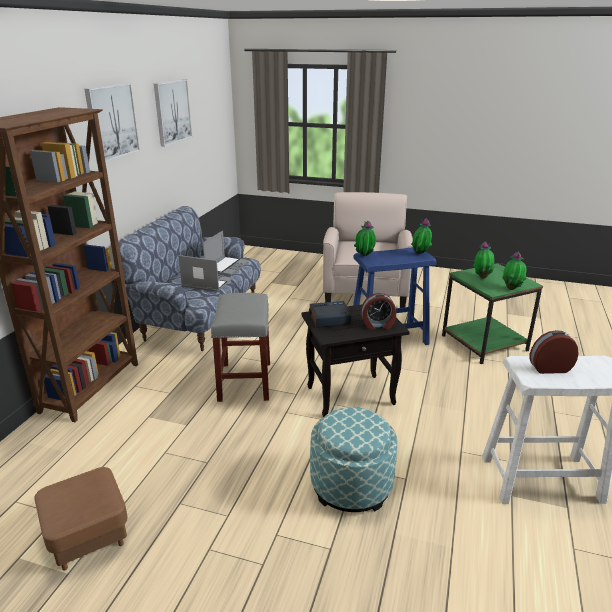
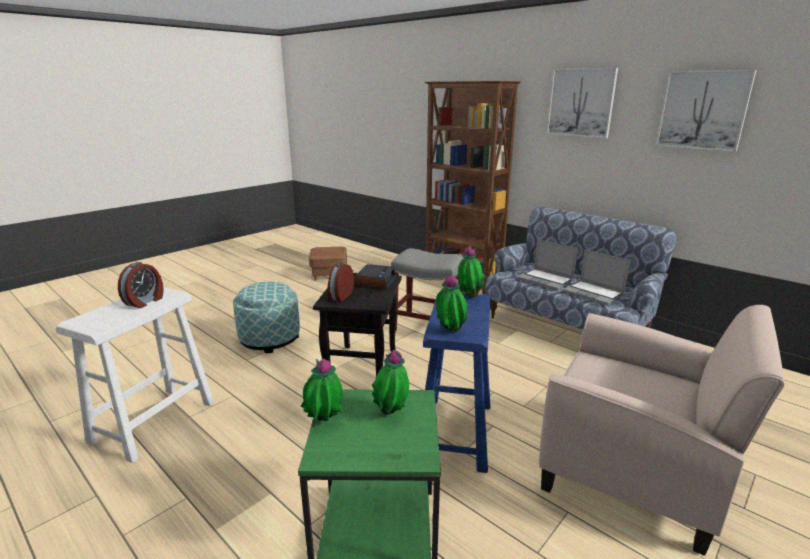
camera: 115 degrees right, 5 degrees down
laptop [178,255,232,292] -> laptop turned 90 degrees clockwise [518,239,578,290]

